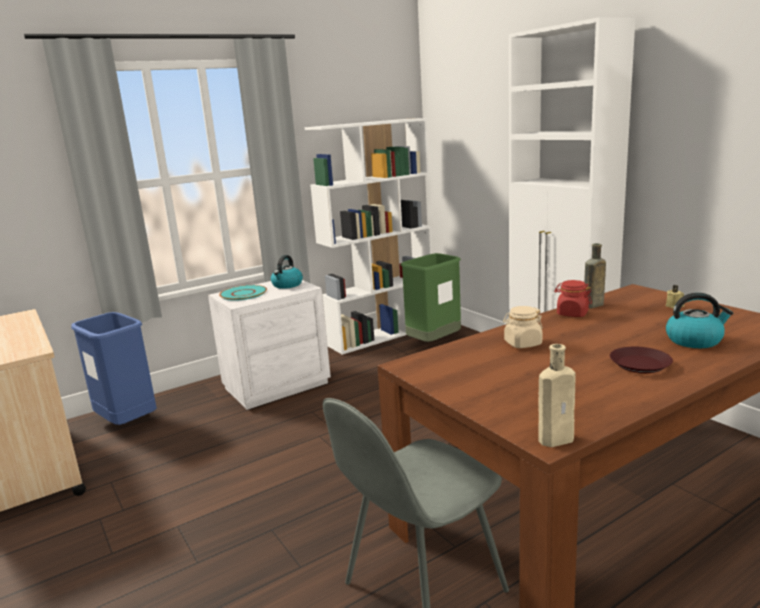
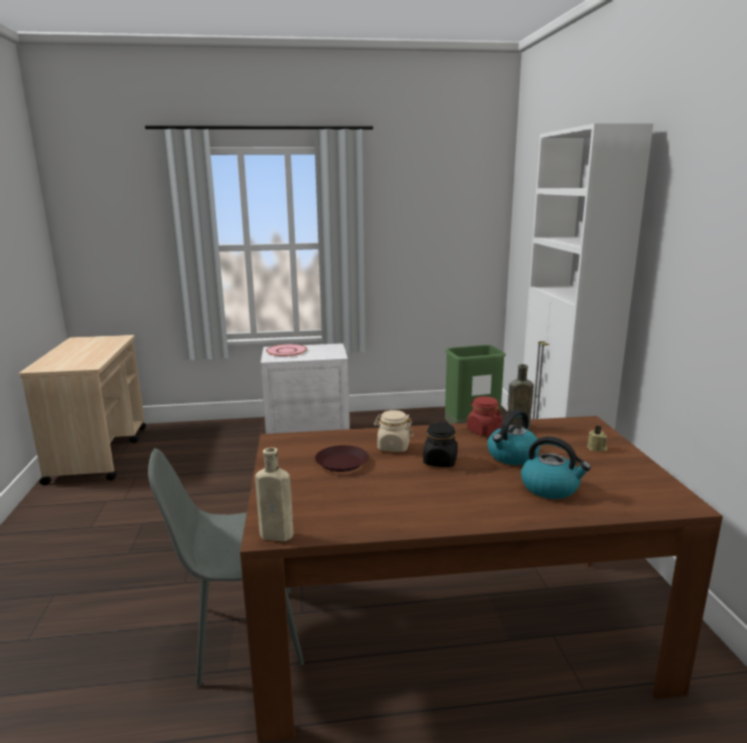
camera: 25 degrees right, 0 degrees up
blue trash can [71,312,157,425] -> none
turquoise plate [219,285,267,301] -> pink plate [266,344,307,357]
kettle [271,255,303,289] -> kettle moved to [488,410,540,465]
white bookcase [305,118,432,355] -> none
brown plate [610,347,673,373] -> brown plate moved to [315,445,368,472]
none -> black jar [423,422,458,467]

